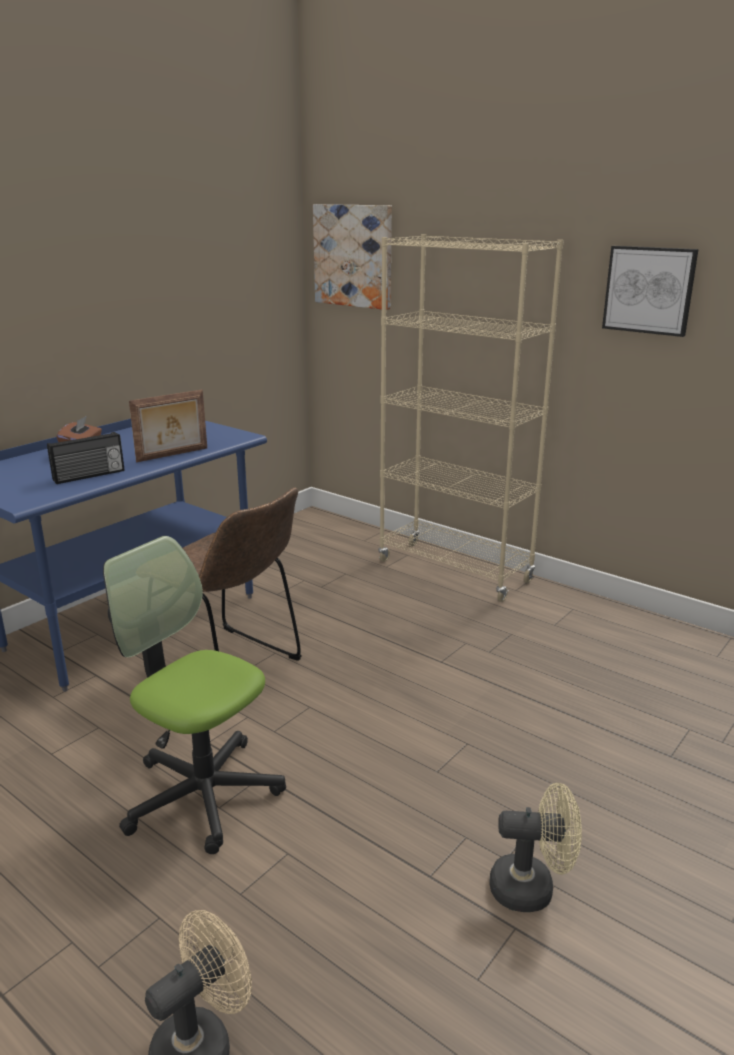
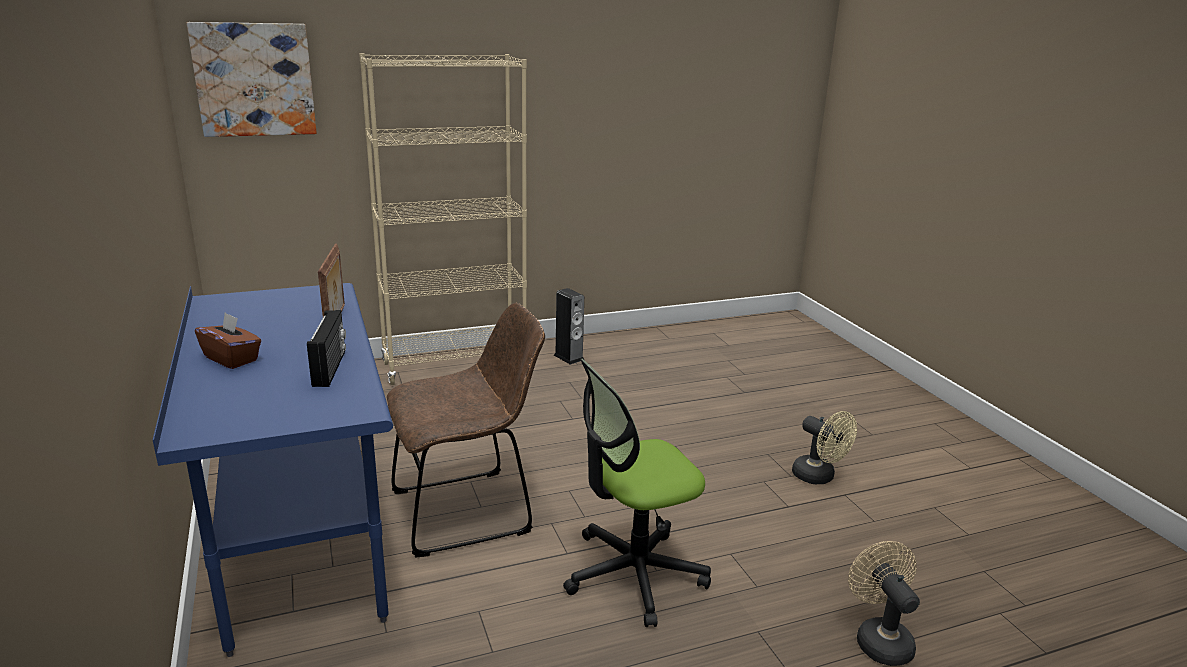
camera: 60 degrees left, 0 degrees up
beige fan [490,783,582,912] -> beige fan turned 105 degrees clockwise [792,411,857,484]
picture [602,246,699,337] -> none
none -> speaker [554,288,584,365]

